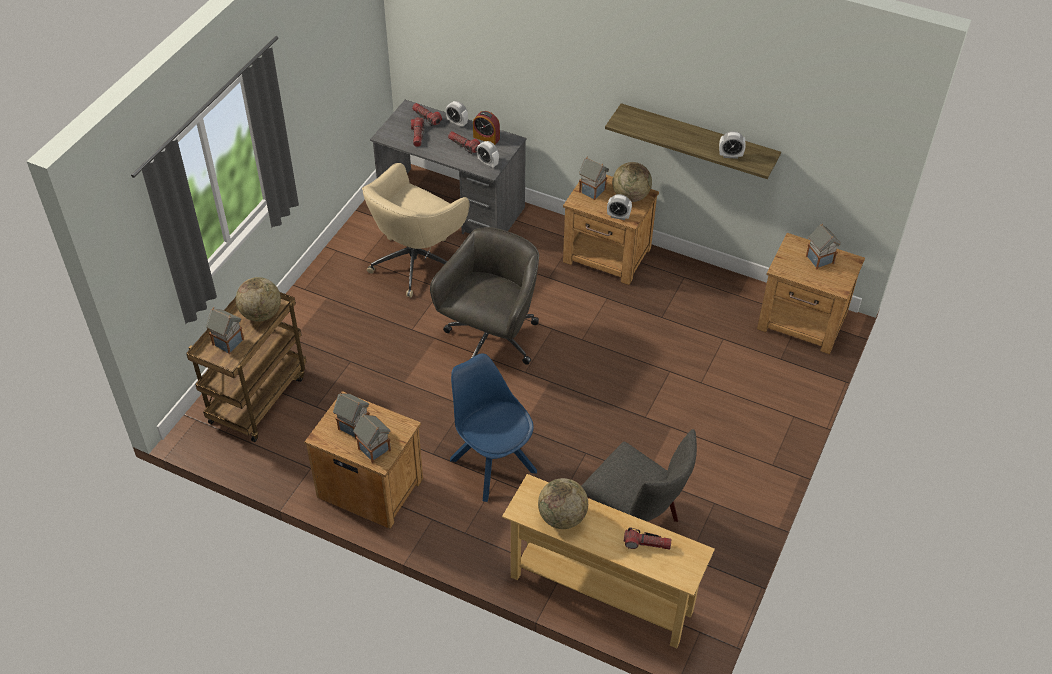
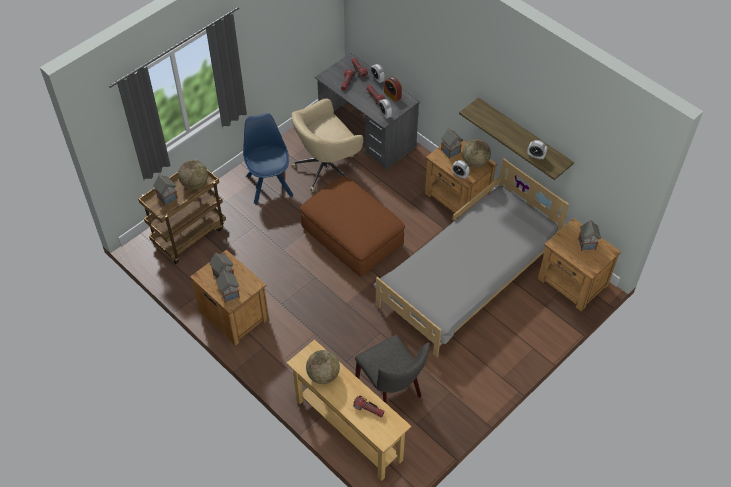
camera: 20 degrees right, 5 degrees up
grey office chair [430,227,539,365] -> brown ottoman [300,176,405,277]
blue chair [450,353,537,502] -> blue chair moved to [243,113,293,204]
none -> grey bed [373,158,569,357]

